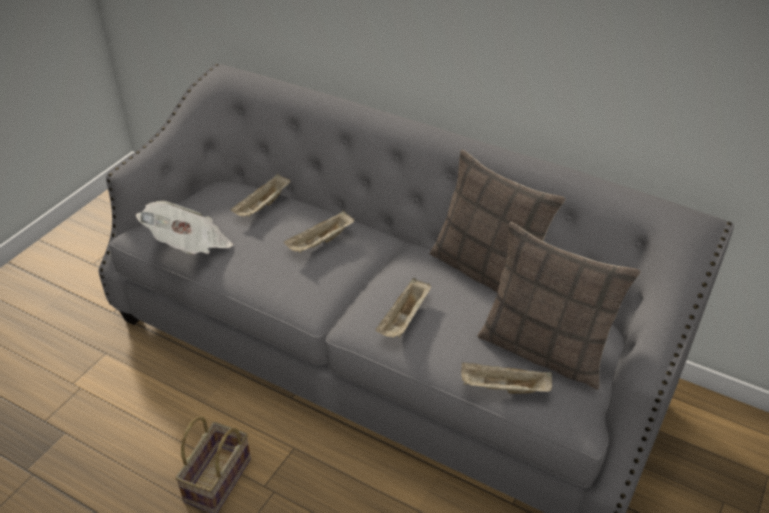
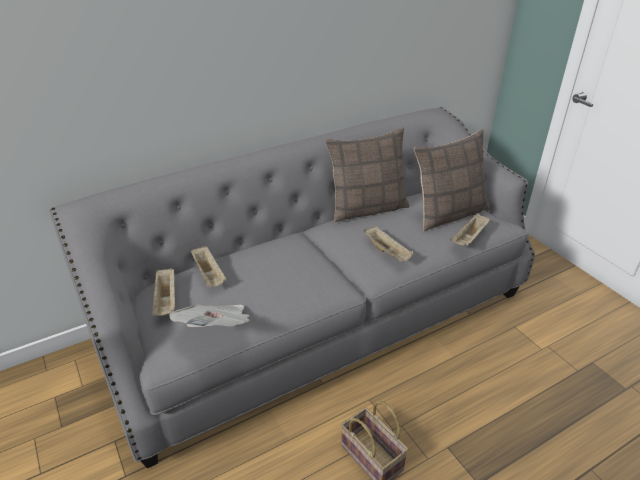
camera: 60 degrees left, 5 degrees down
beige tray [284,210,354,253] -> beige tray moved to [152,268,175,316]

